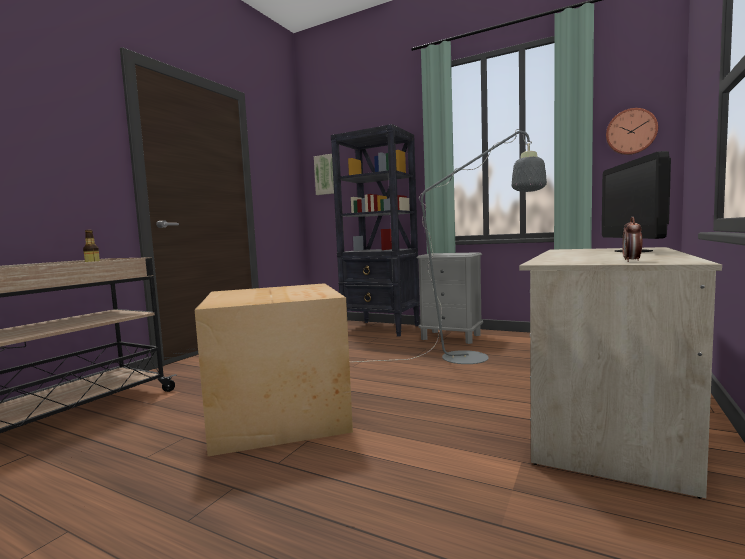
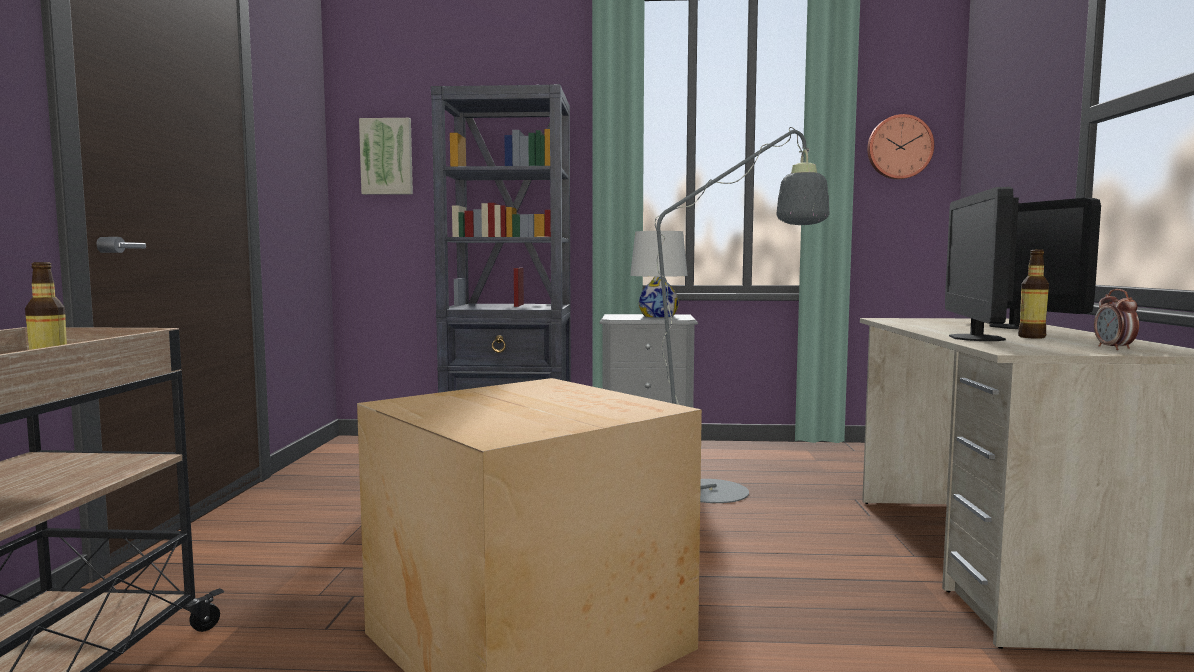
camera: 25 degrees left, 0 degrees up
none -> white table lamp [630,231,688,317]
none -> monitor [945,187,1019,341]
none -> bottle [1018,250,1049,339]

